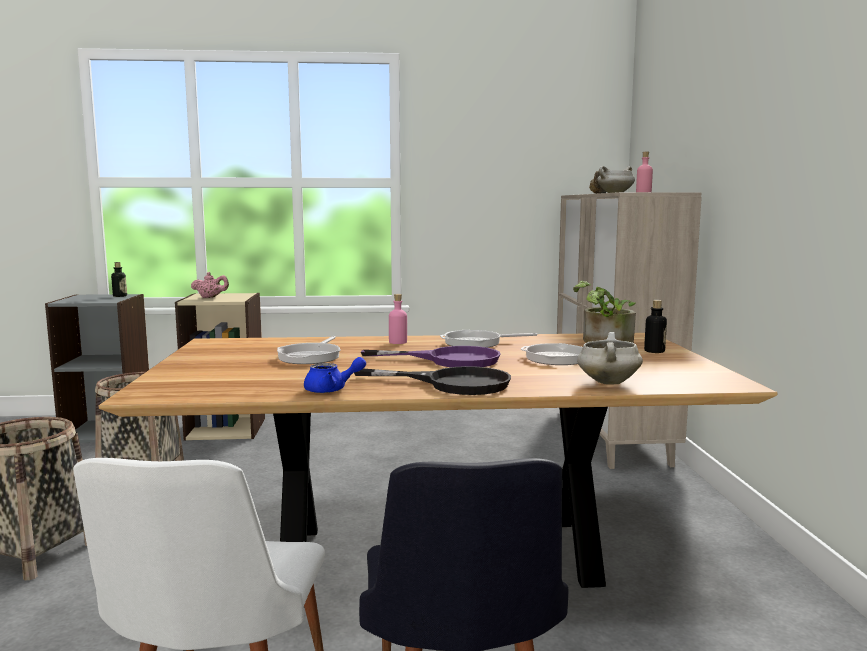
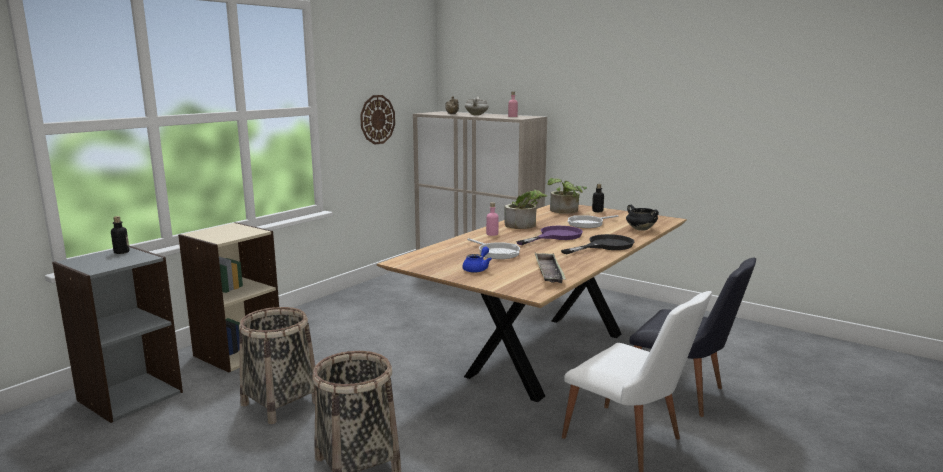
camera: 50 degrees left, 5 degrees up
pink teapot [191,272,229,298] -> none
blue teapot [304,357,366,393] -> blue teapot moved to [462,246,492,273]
frying pan [440,330,537,348] -> potted plant [505,190,547,229]
white cooking pot [577,332,643,384] -> black cooking pot [626,205,659,231]
none -> wall clock [360,95,395,145]
none -> tray [534,252,566,283]

